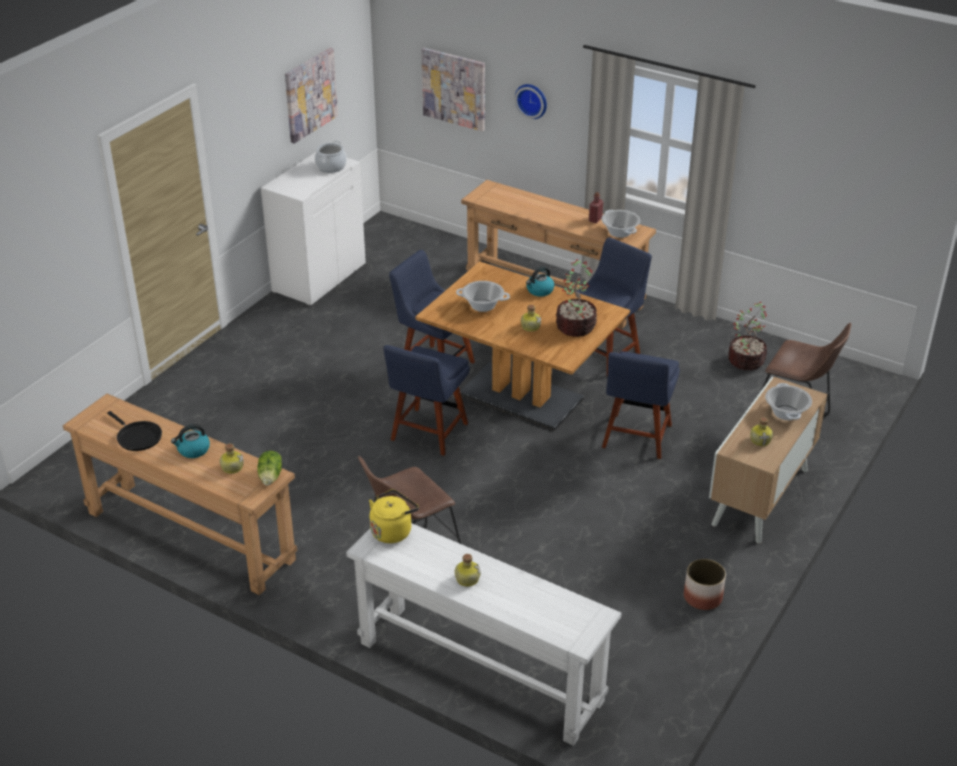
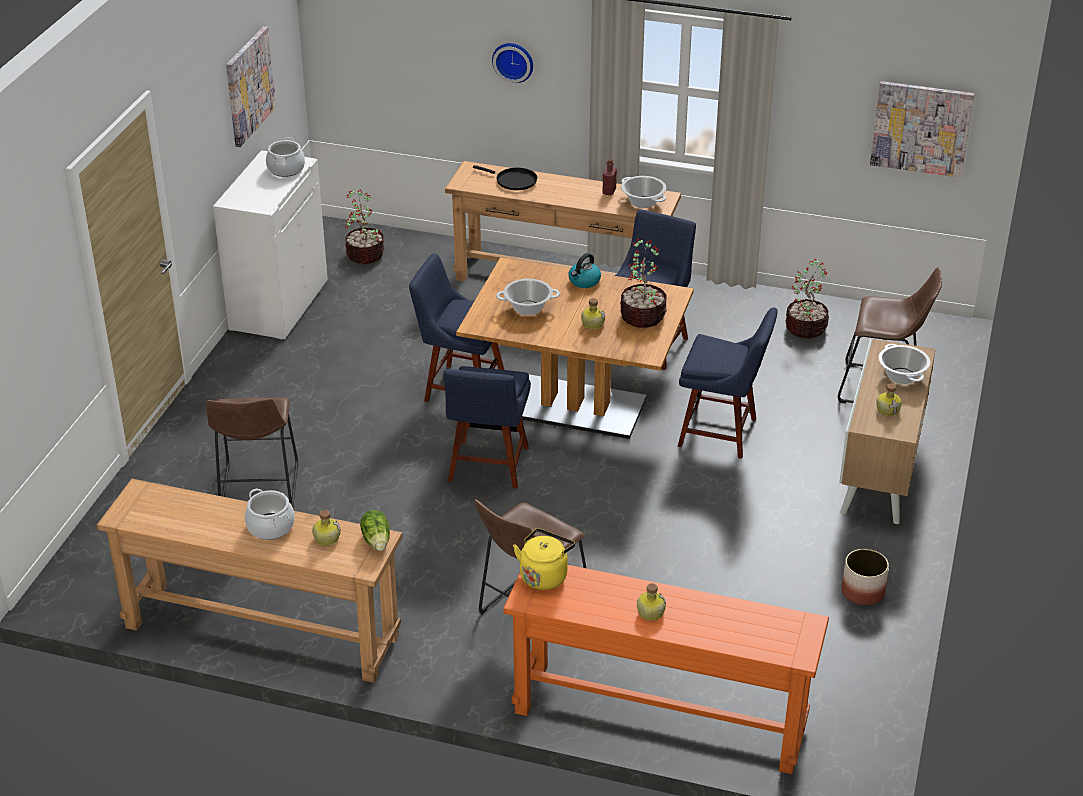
camera: 15 degrees left, 0 degrees up
black frying pan [107,411,162,451] -> black frying pan moved to [473,165,537,190]
kettle [171,424,210,458] -> cooking pot [245,488,295,540]
white console table [346,523,621,746] -> orange console table [503,565,829,774]
picture [421,48,485,132] -> picture moved to [870,81,974,178]
blue chair [602,351,680,459] -> blue chair turned 75 degrees counterclockwise [678,307,778,459]
none -> brown stool [206,397,298,510]
none -> potted plant [345,189,385,264]

